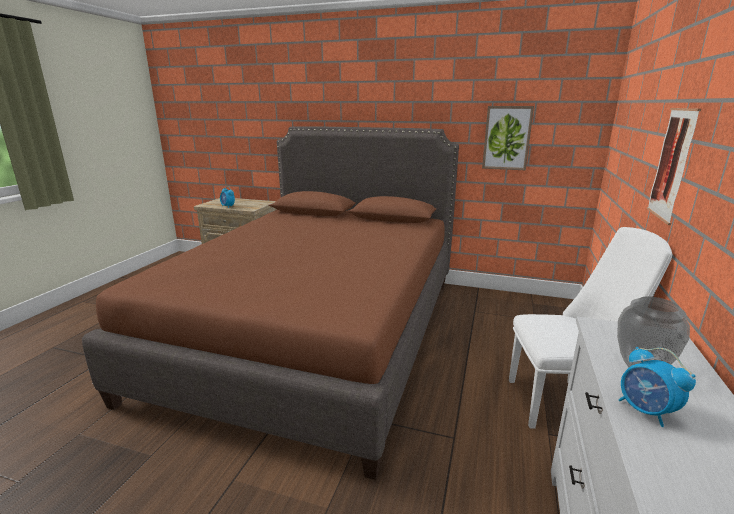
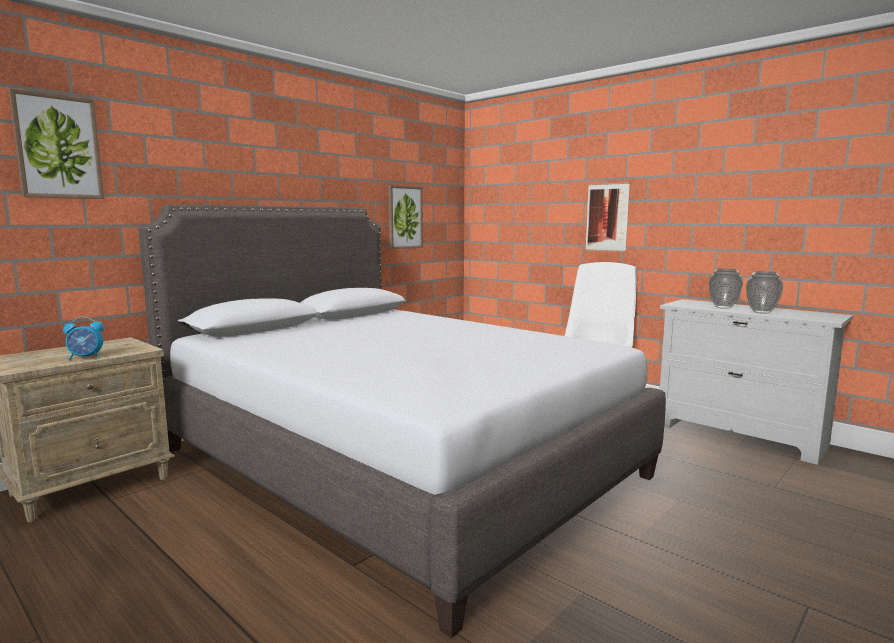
camera: 65 degrees left, 10 degrees down
brown bed [82,126,459,480] -> grey bed [138,205,666,638]
alarm clock [619,347,696,427] -> vase [746,271,783,314]
none -> picture [8,88,104,199]

